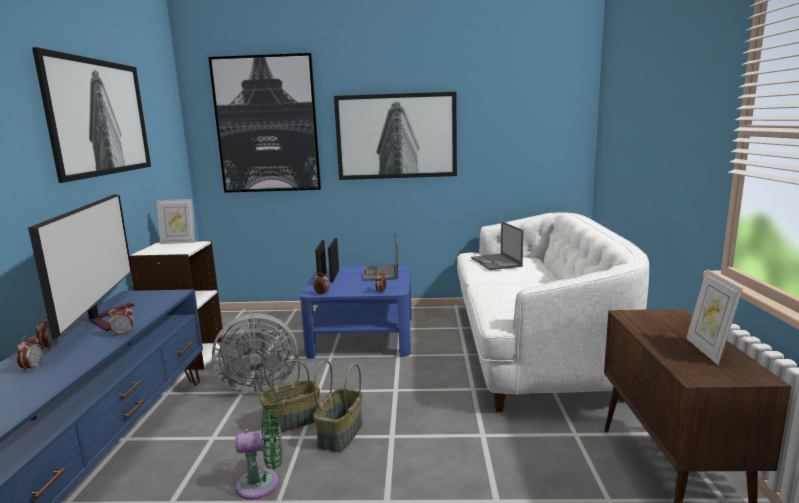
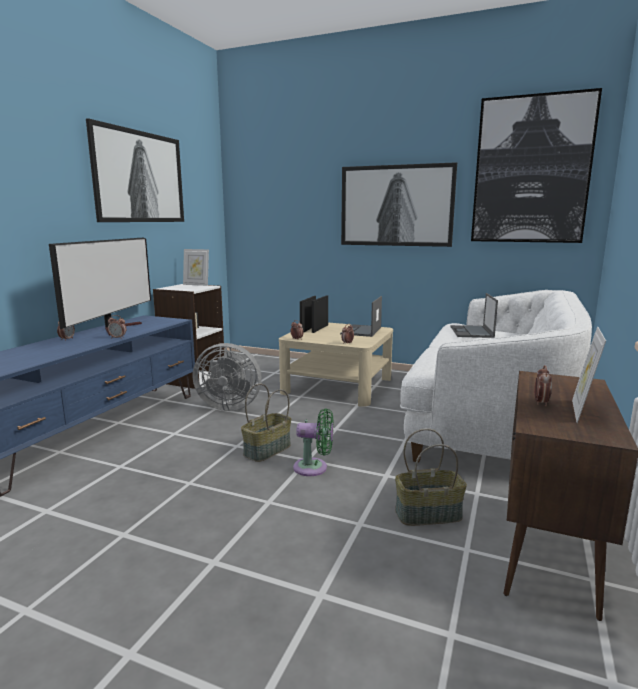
camera: 20 degrees right, 0 degrees up
alarm clock [17,334,43,372] -> alarm clock moved to [534,365,552,407]
picture [209,53,321,193] -> picture moved to [471,88,602,243]
green fan [235,409,282,500] -> green fan moved to [293,408,333,476]
basket [259,348,320,434] -> basket moved to [395,428,467,526]
blue coffee table [300,265,412,359] -> beige coffee table [279,322,393,407]

